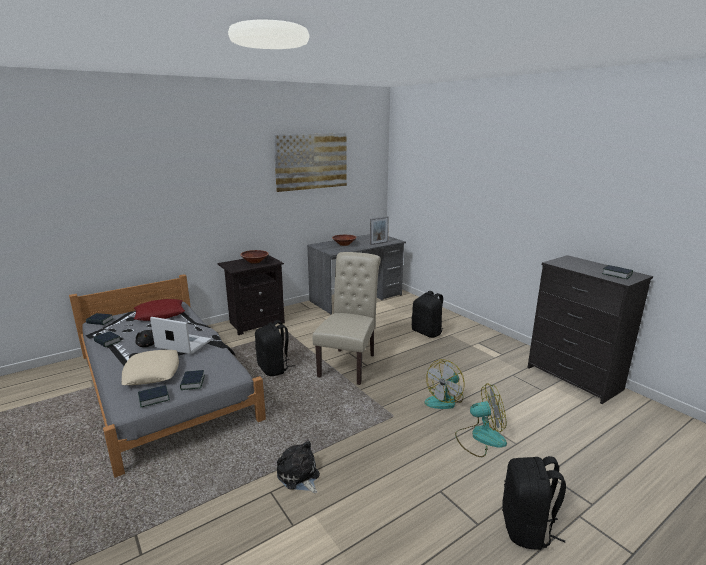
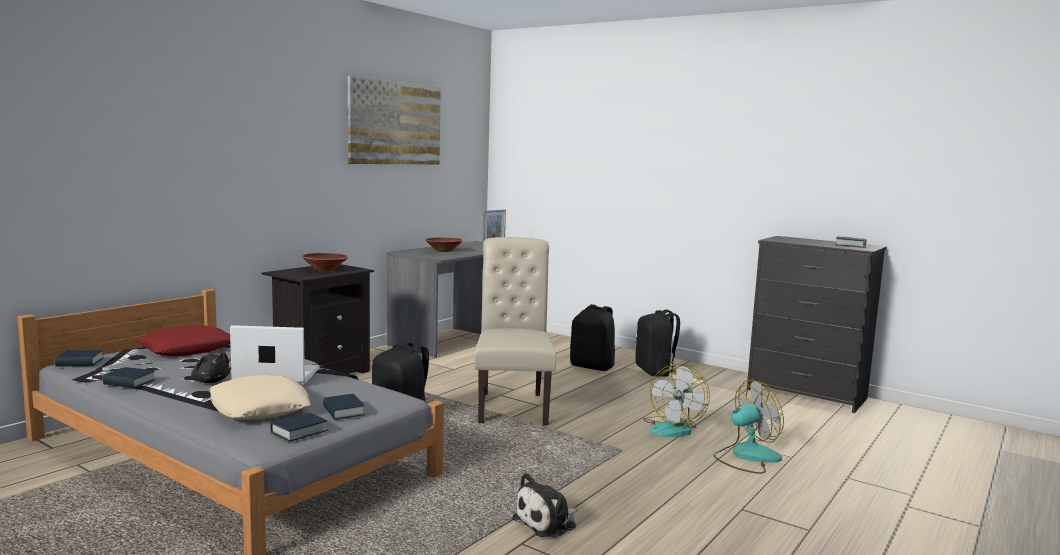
camera: 20 degrees left, 10 degrees down
plush toy [277,441,320,493] -> plush toy turned 75 degrees counterclockwise [512,473,577,538]
black backpack [502,456,566,550] -> black backpack moved to [635,309,680,377]

